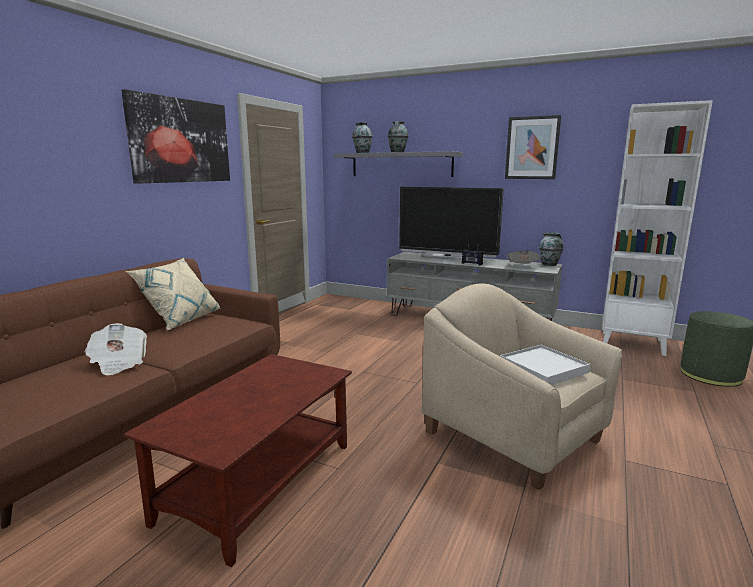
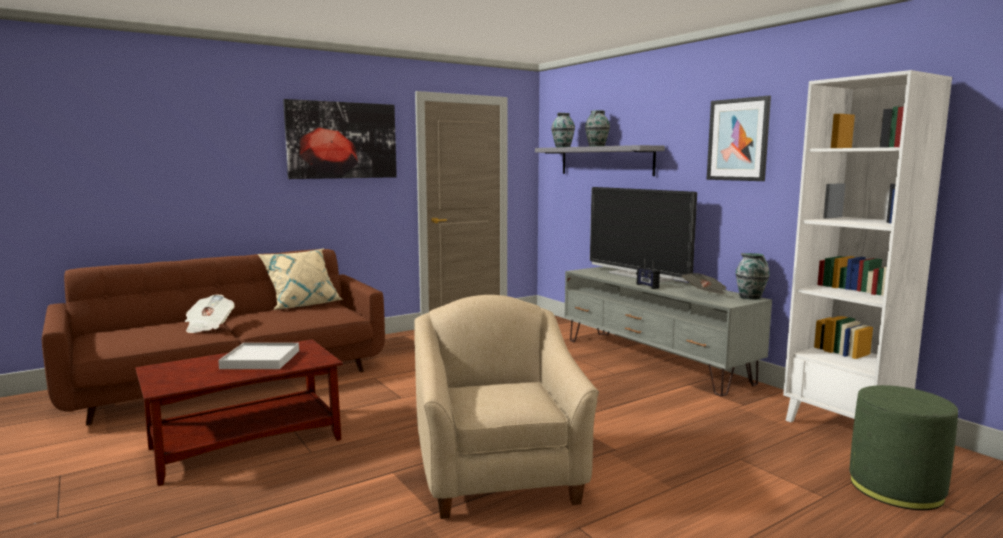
camera: 30 degrees right, 5 degrees down
white tray [500,345,590,385] -> white tray moved to [218,343,299,369]

